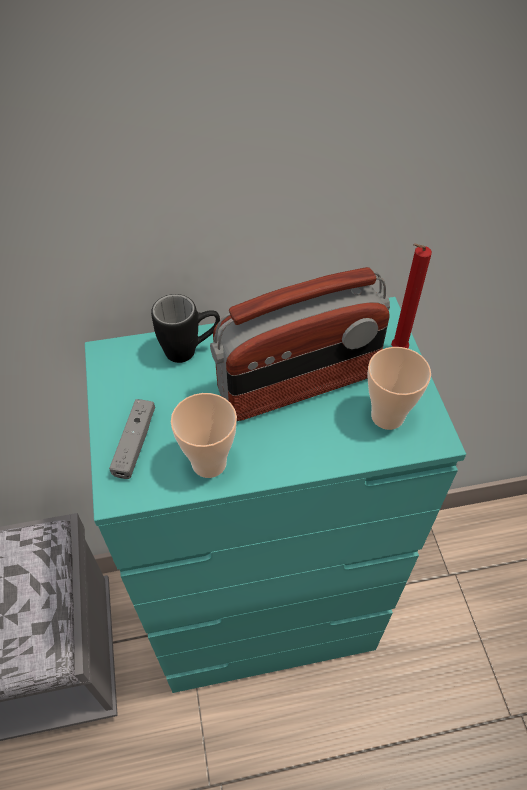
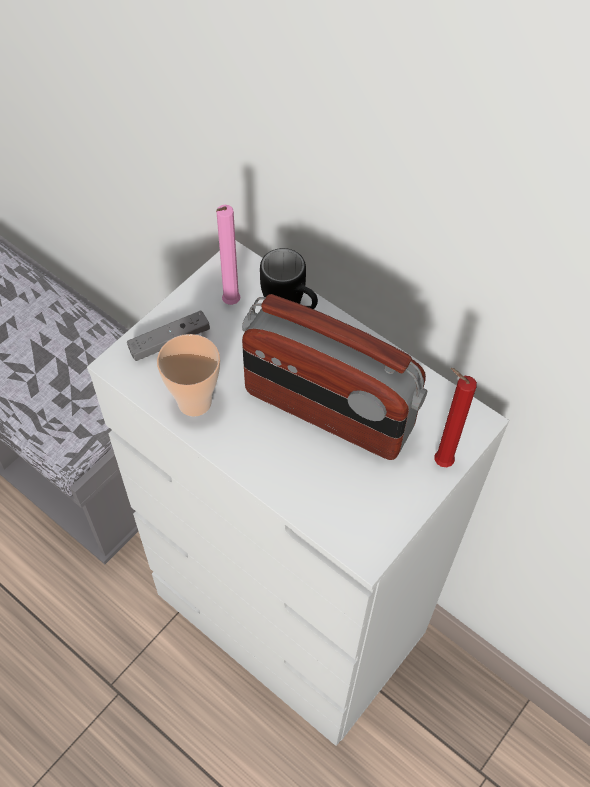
camera: 50 degrees right, 5 degrees up
turquoise dresser [85,297,466,693] -> white dresser [87,240,509,746]
cup [367,347,431,430] -> none
none -> pink candle [216,205,241,305]

